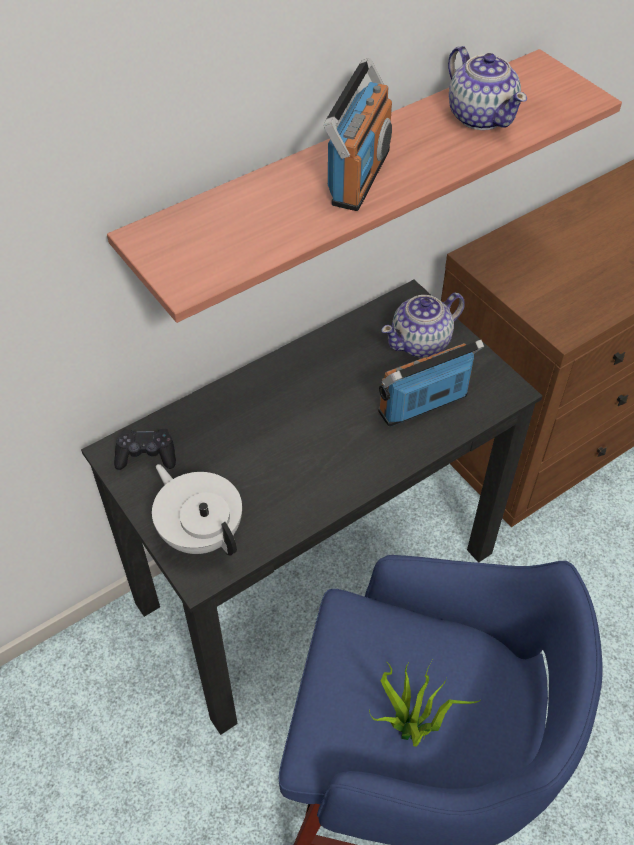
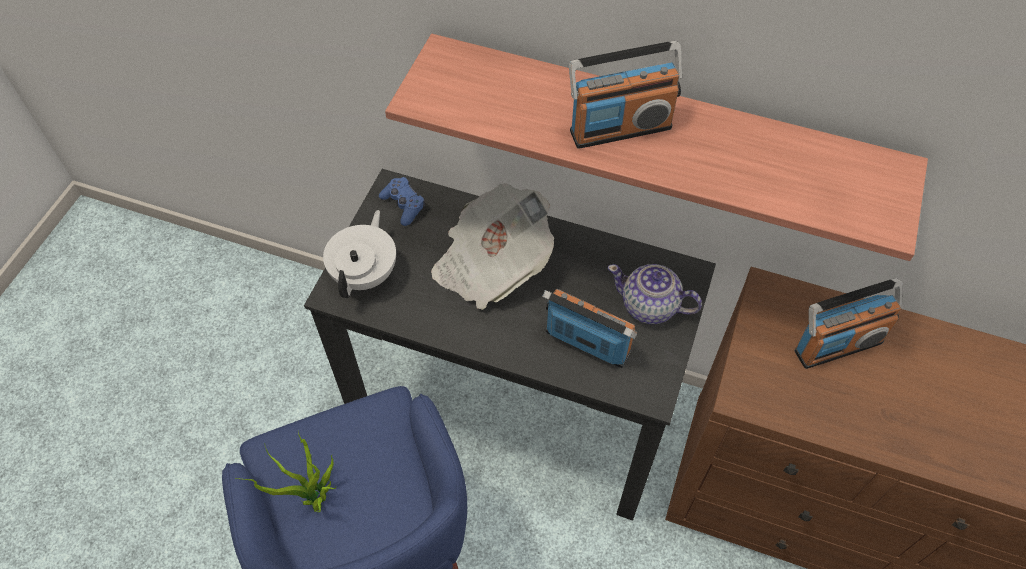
camera: 55 degrees right, 5 degrees up
black game controller [114,429,176,470] -> blue game controller [379,177,425,226]
teapot [448,46,527,130] -> none
none -> newspaper [431,183,554,310]
none -> radio [795,278,903,369]

